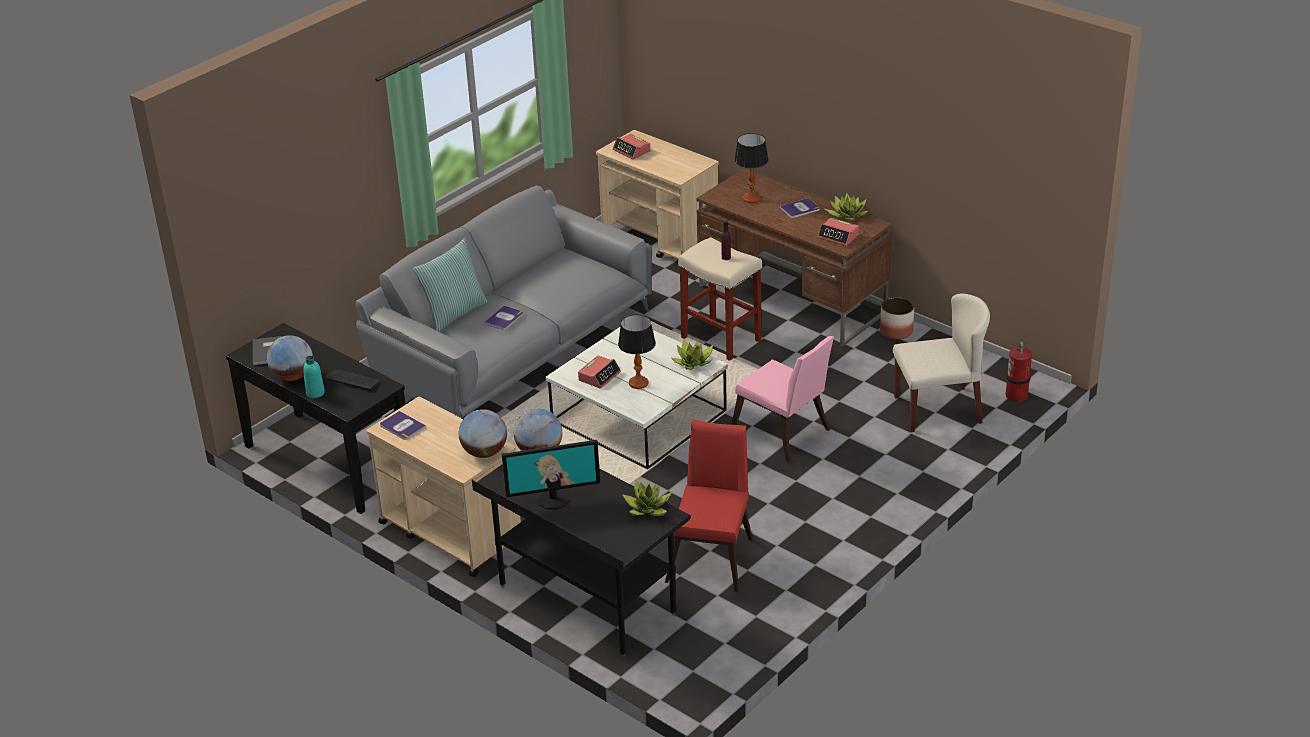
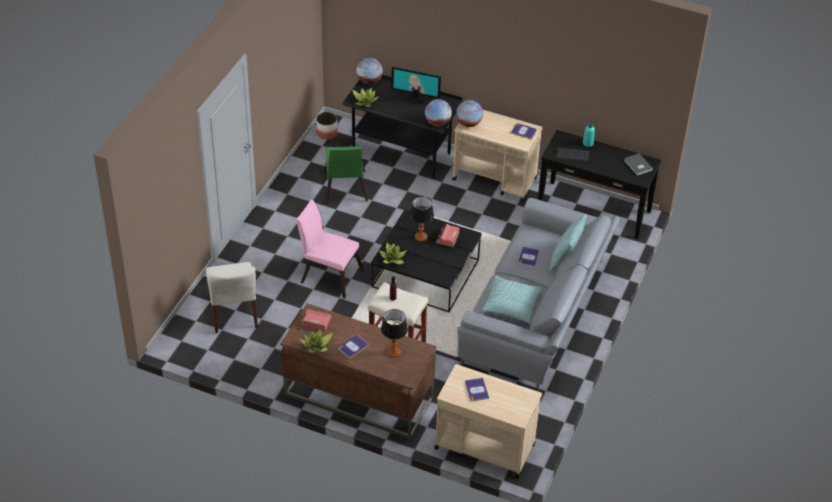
camera: 160 degrees right, 10 degrees up
globe [267,335,313,381] -> globe moved to [356,58,383,84]
monitor [502,440,600,509] -> monitor turned 135 degrees counterclockwise [391,66,441,104]
white coffee table [545,327,728,469] -> black coffee table [371,209,482,312]
alarm clock [613,134,650,159] -> none
red chair [665,420,753,592] -> green chair [324,146,368,204]
planter [880,297,914,339] -> planter moved to [316,112,338,139]
beige chair [893,293,990,432] -> beige chair turned 75 degrees counterclockwise [206,262,258,333]
fire extinguisher [1006,340,1032,402] -> none
none -> book [465,378,489,401]
none -> pillow [481,276,542,323]

